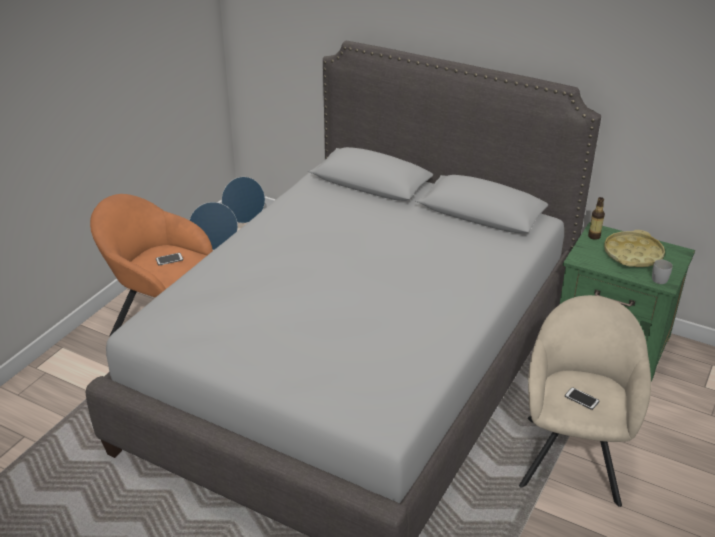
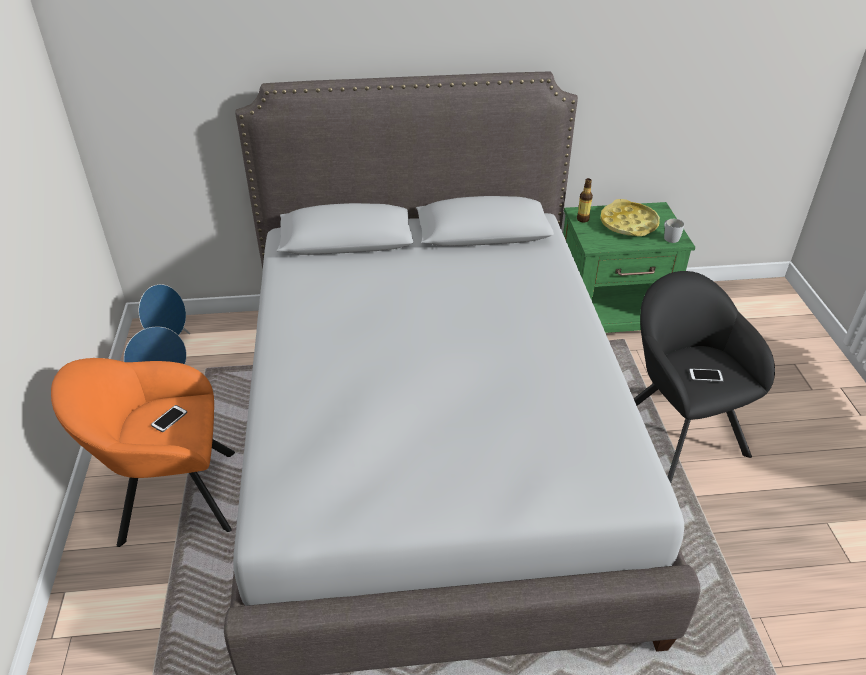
camera: 35 degrees left, 5 degrees up
beige armchair [519,295,651,507] -> black armchair [634,271,775,483]

